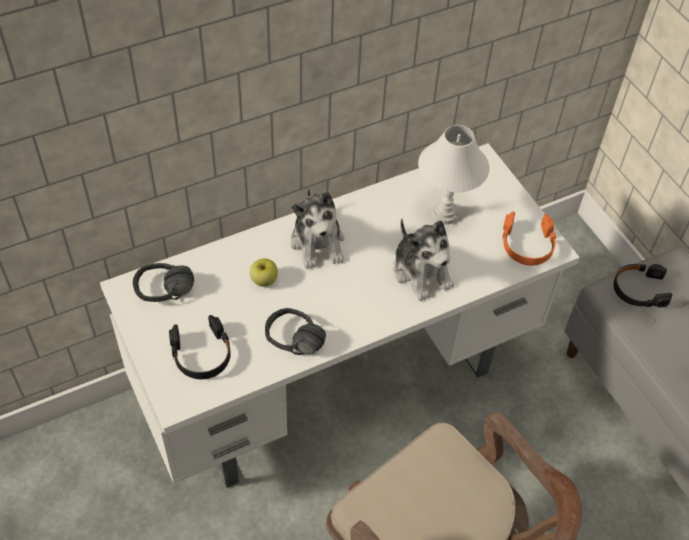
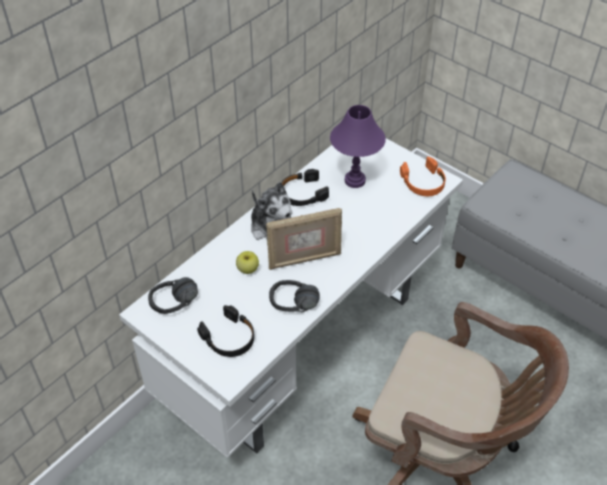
camera: 20 degrees left, 5 degrees down
plush toy [393,219,454,301] -> none
white table lamp [418,125,489,225] -> purple table lamp [330,105,386,188]
black headphones [613,264,672,307] -> black headphones moved to [281,169,329,206]
none -> picture frame [266,208,342,270]

